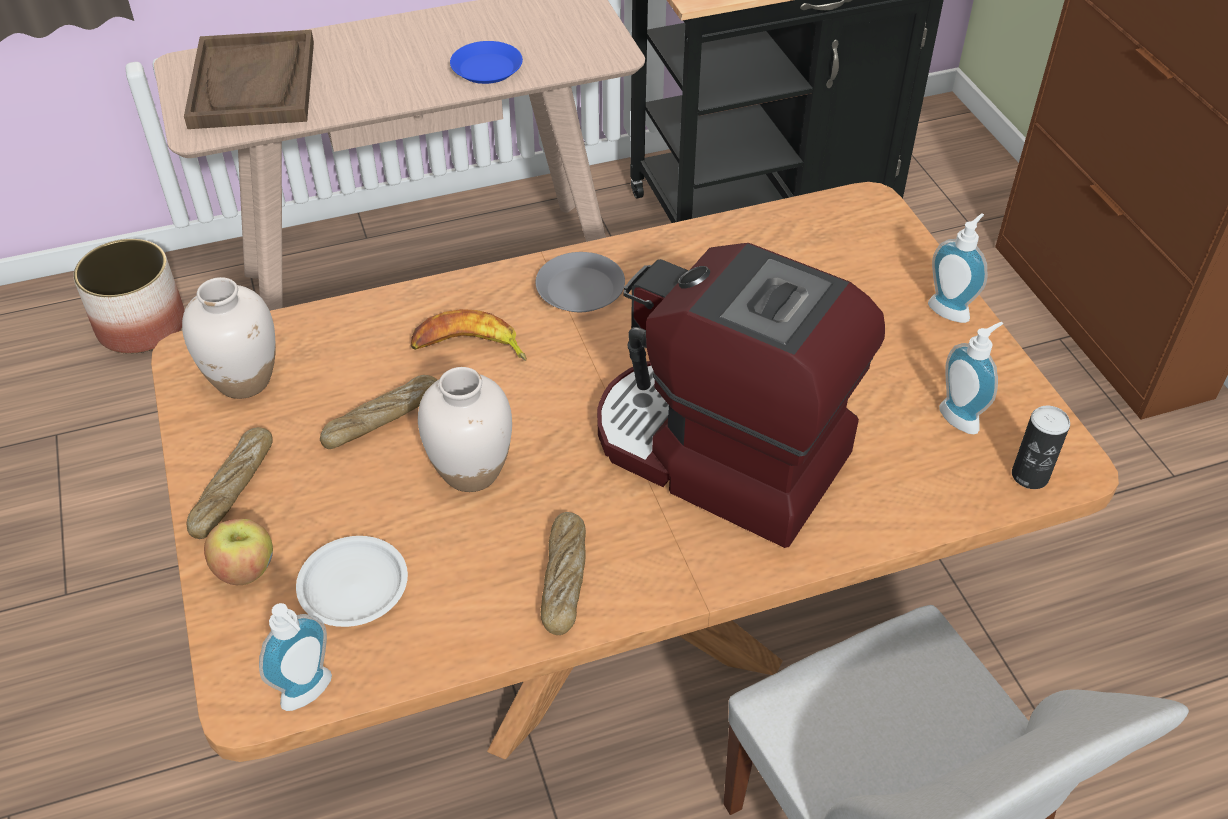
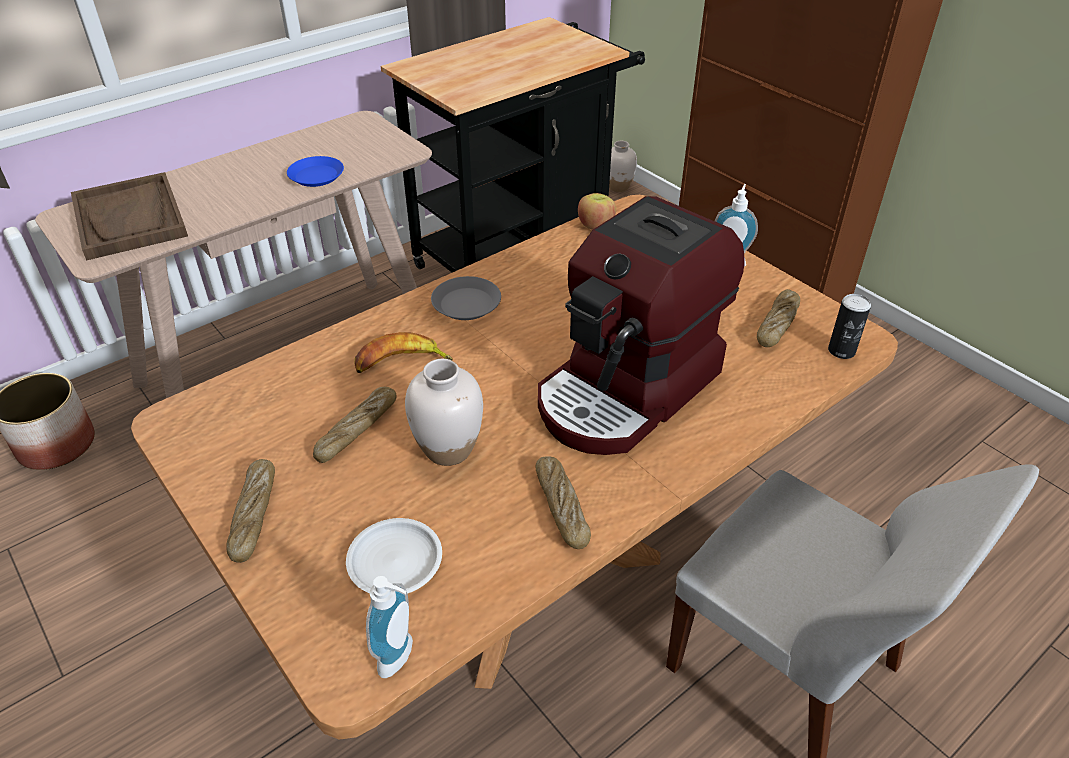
camera: 20 degrees left, 5 degrees down
white vase [182,277,276,399] -> white vase moved to [609,141,637,192]
apple [204,519,273,585] -> apple moved to [578,193,616,230]
coffee machine [597,243,885,548] -> coffee machine turned 60 degrees counterclockwise [538,196,745,455]
soap dispenser [939,322,1003,434] -> bread [757,289,800,347]

